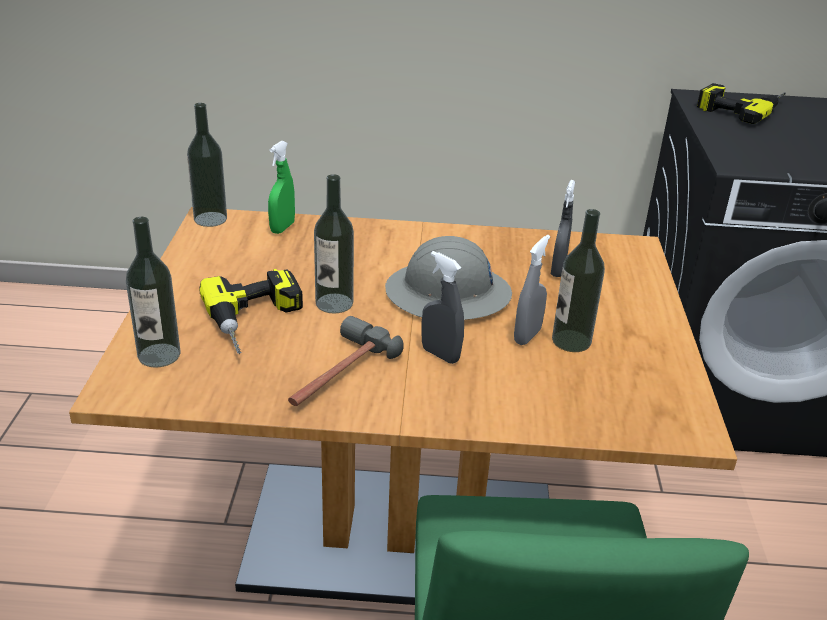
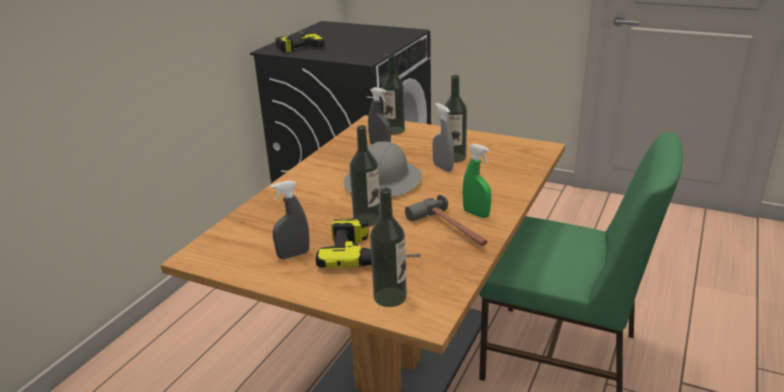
camera: 65 degrees left, 5 degrees down
bottle [187,103,227,227] -> bottle moved to [382,54,405,135]
green spray bottle [268,141,295,234] -> green spray bottle moved to [462,143,491,218]
grey spray bottle [421,251,464,364] -> grey spray bottle moved to [271,180,310,259]

